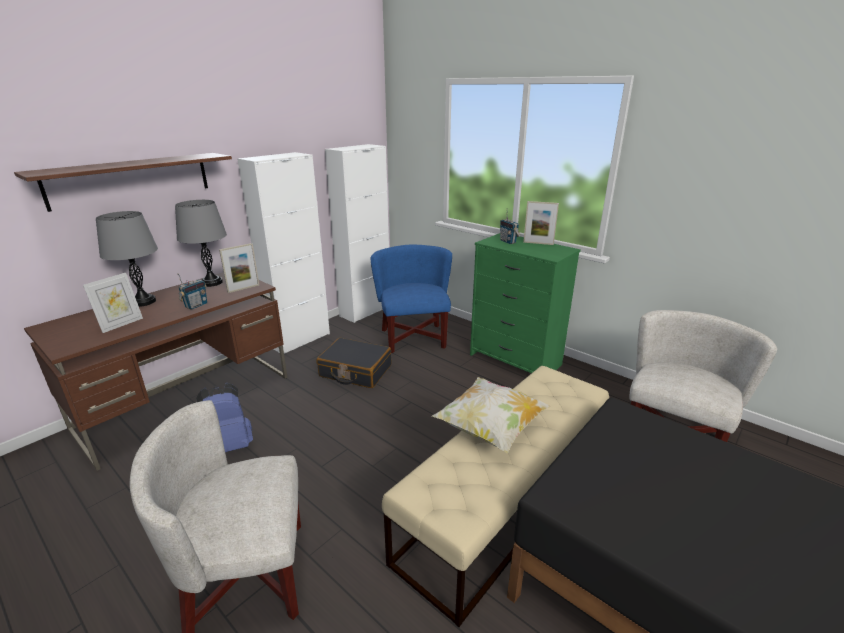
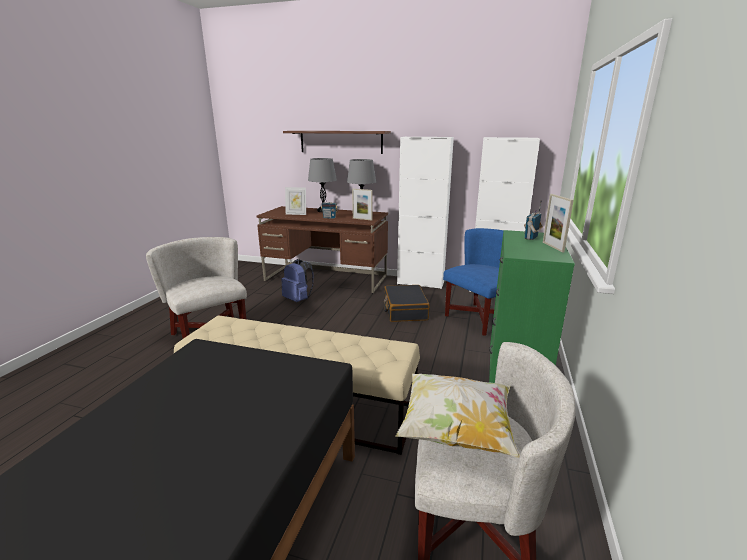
camera: 65 degrees right, 5 degrees down
pillow [432,377,550,454] -> pillow moved to [395,374,520,458]

